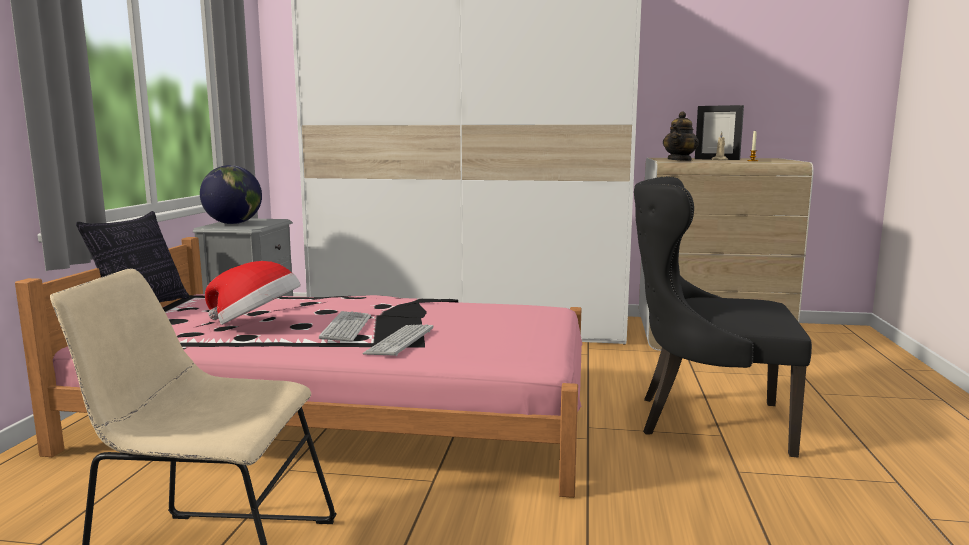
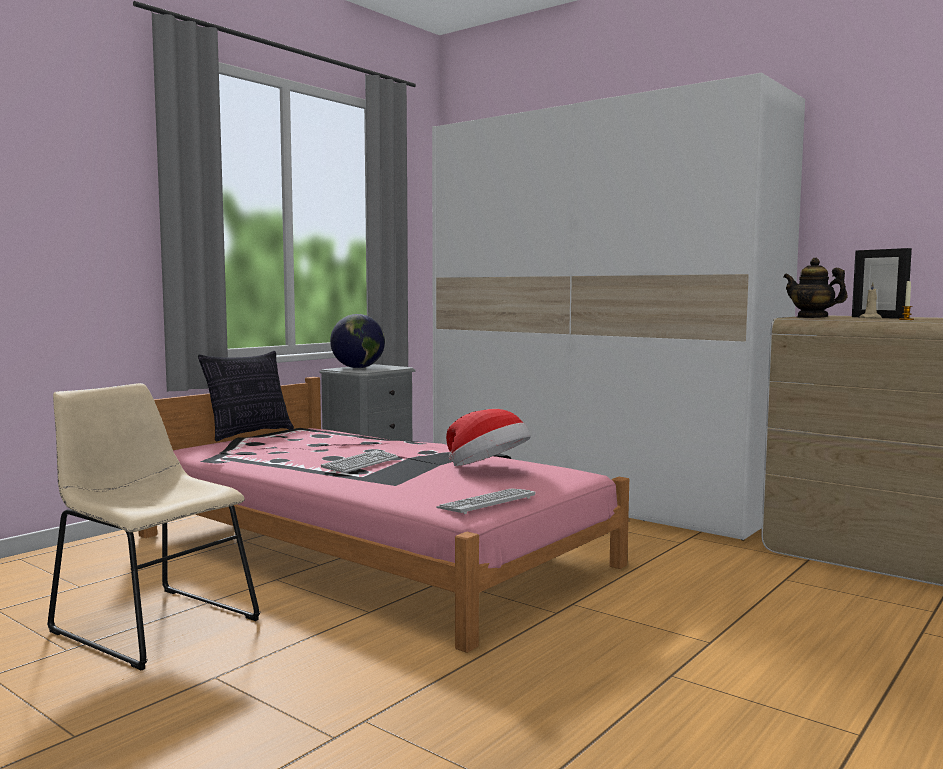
camera: 30 degrees right, 5 degrees down
hat [205,261,301,325] -> hat moved to [446,409,531,466]
keyboard [362,324,433,356] -> keyboard moved to [436,488,535,514]
black chair [634,176,812,458] -> none
teapot [663,111,699,161] -> teapot turned 75 degrees clockwise [783,258,848,318]

